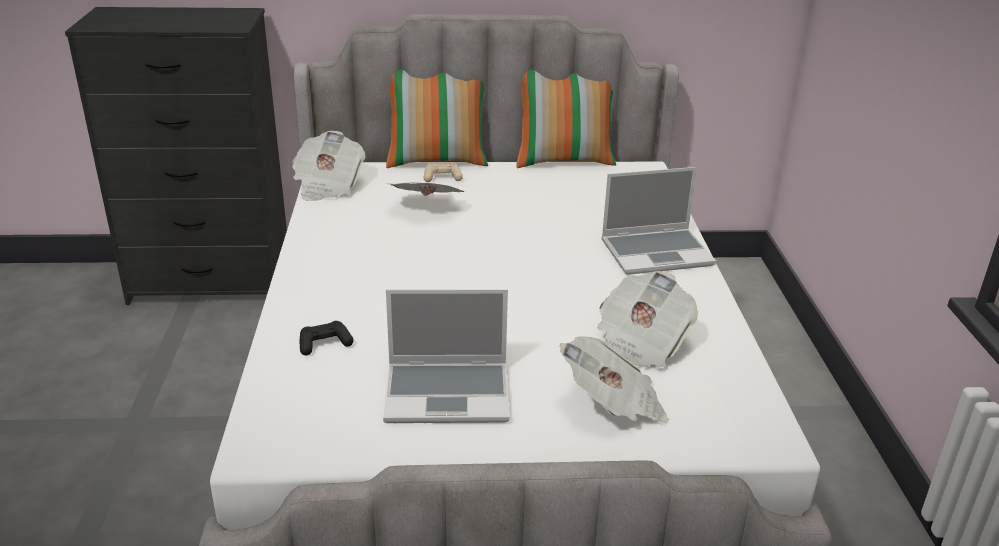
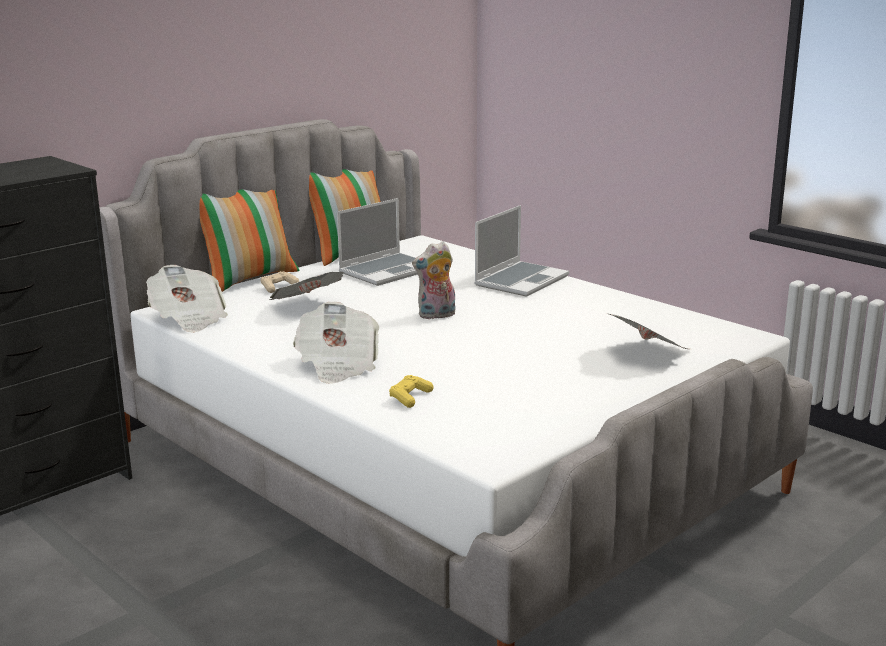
camera: 40 degrees left, 10 degrees down
black game controller [300,321,354,355] -> yellow game controller [389,375,434,408]
laptop [383,289,510,423] -> laptop moved to [337,198,418,286]
newspaper [597,271,698,368] -> newspaper moved to [293,302,379,384]
none -> plush toy [412,241,455,319]

